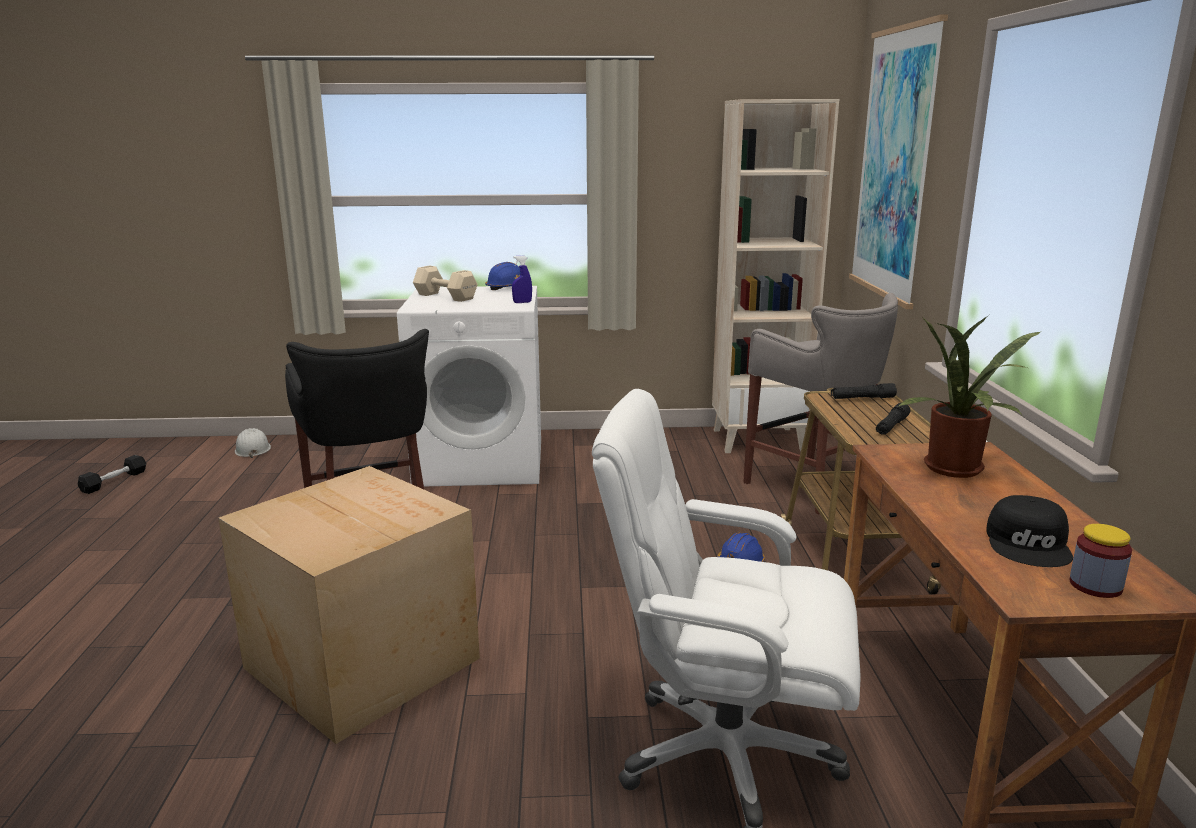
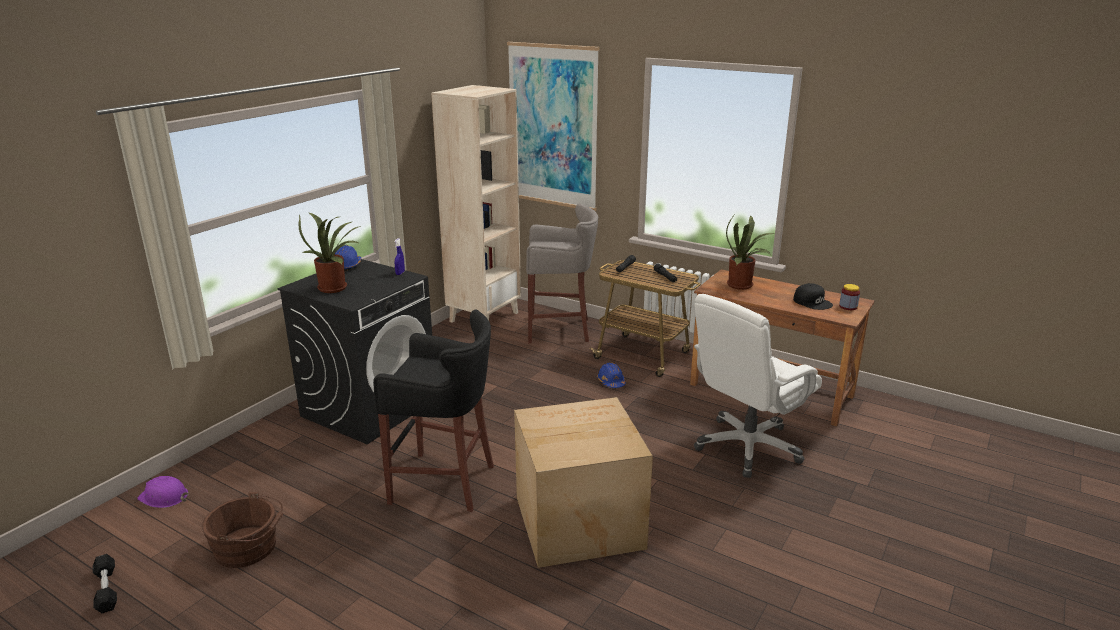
camera: 55 degrees left, 5 degrees up
white hard hat [235,428,271,458] -> purple hard hat [137,476,188,508]
white washing machine [397,286,541,486] -> black washing machine [277,259,432,444]
beige dumbbell [413,266,477,302] -> potted plant [299,212,361,293]
none -> brown bucket [202,492,283,568]

